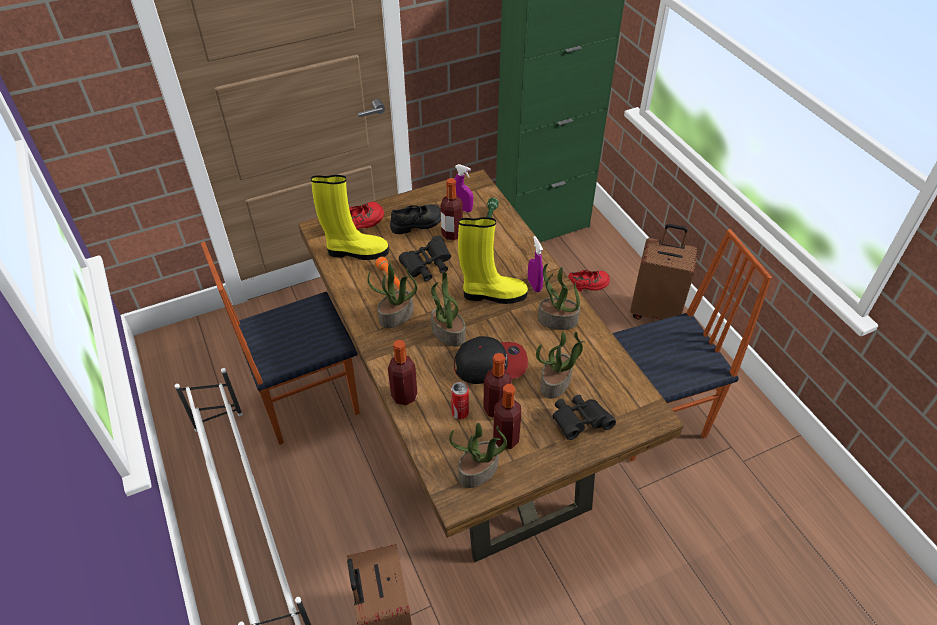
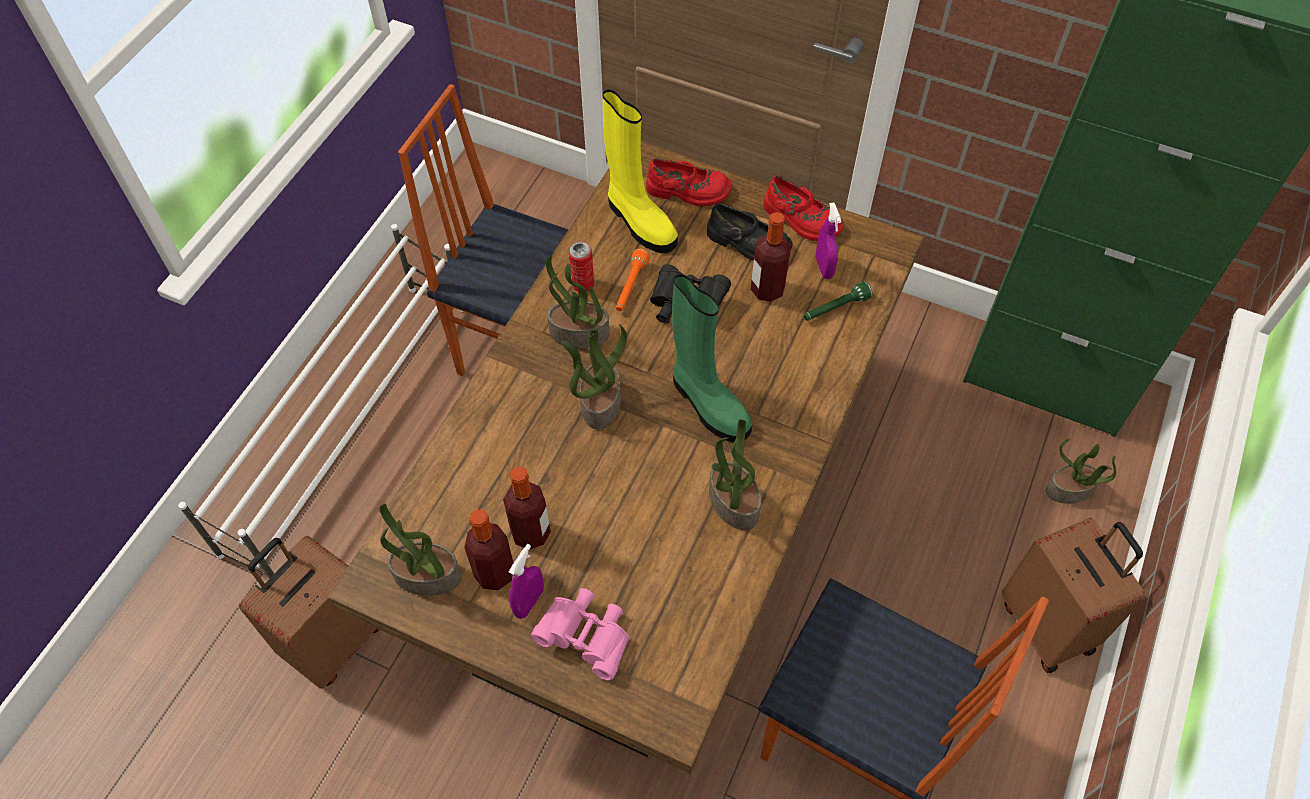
camera: 50 degrees right, 10 degrees up
bottle [388,340,417,405] -> none
can [451,381,469,419] -> can moved to [569,242,594,292]
cap [454,336,528,384] -> none
yellow boot [458,217,528,304] -> green boot [672,274,752,443]
purple spray bottle [528,236,543,292] -> purple spray bottle moved to [509,544,544,619]
potted plant [536,332,586,399] -> potted plant moved to [1046,438,1116,504]
black binoculars [552,395,616,440] -> pink binoculars [531,588,630,681]
red shoe [568,270,610,292] -> red shoe moved to [763,175,844,241]

